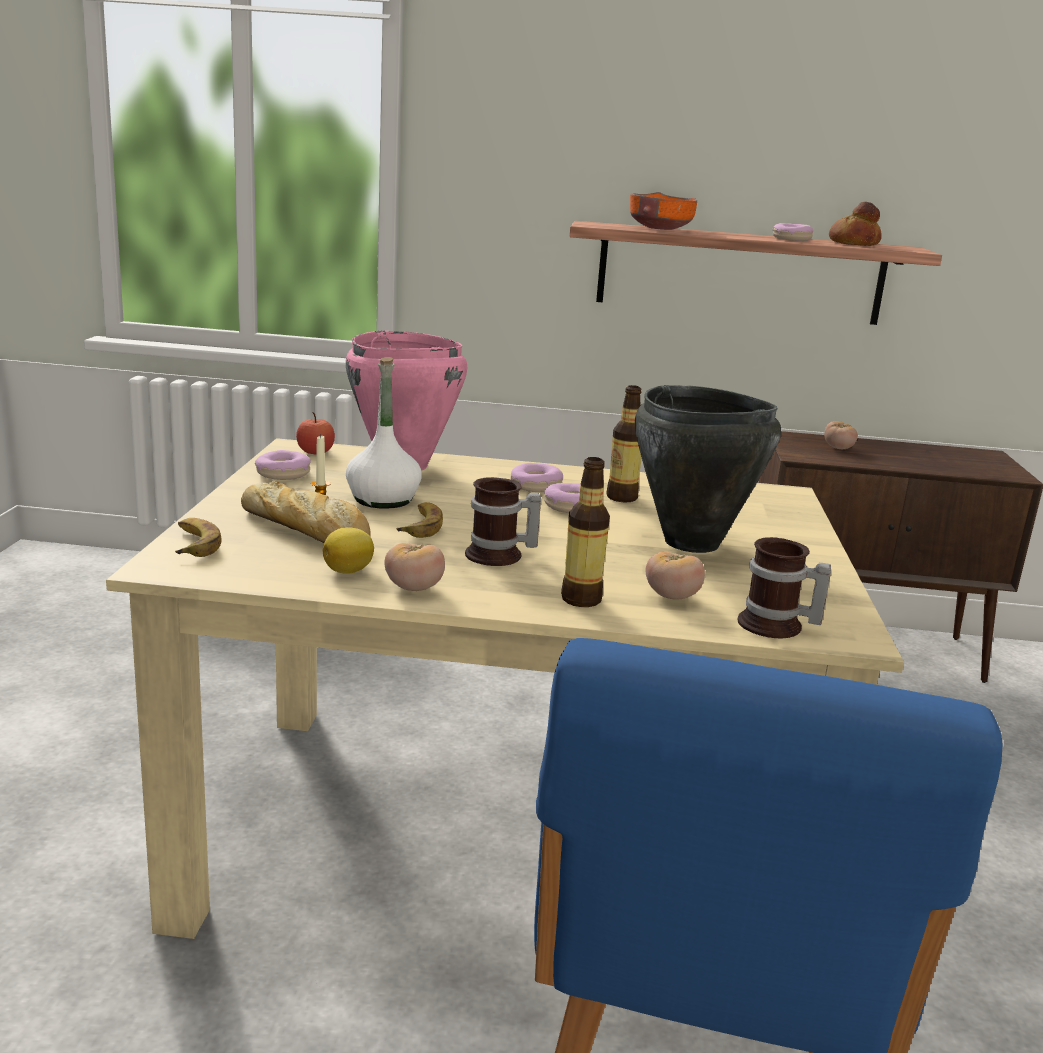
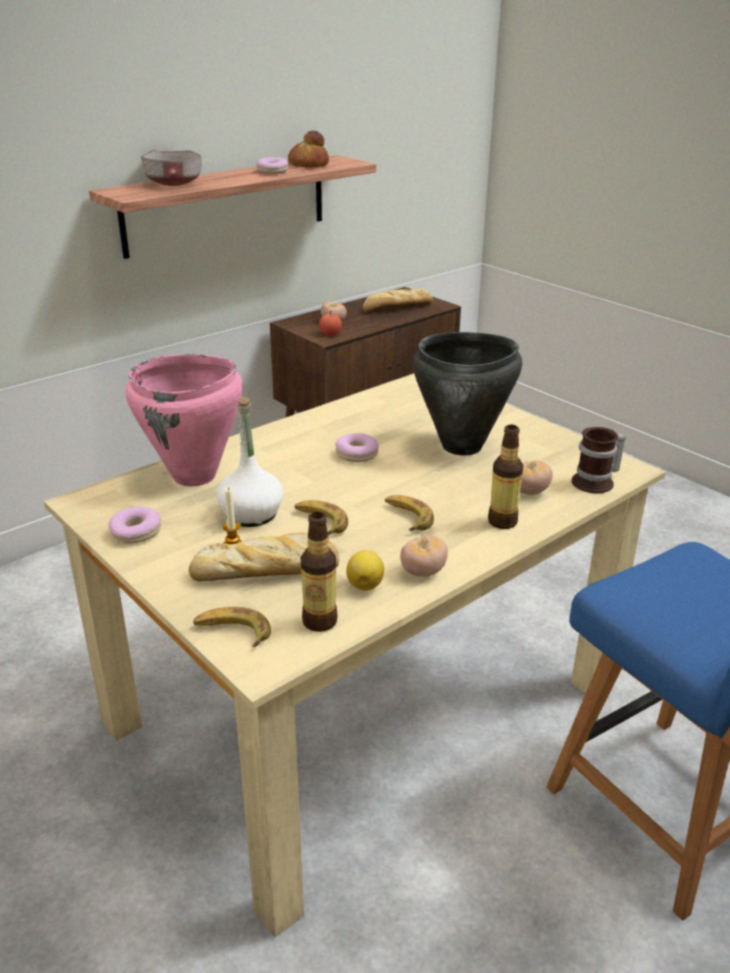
camera: 45 degrees left, 10 degrees up
apple [296,412,335,454] -> apple moved to [319,311,342,336]
mug [465,477,541,566] -> banana [385,495,434,531]
donut [511,463,563,492] -> none
bottle [606,385,642,502] -> bottle moved to [301,512,338,632]
orange bowl [630,192,697,230] -> grey bowl [141,150,202,186]
none -> bread [363,289,433,313]

